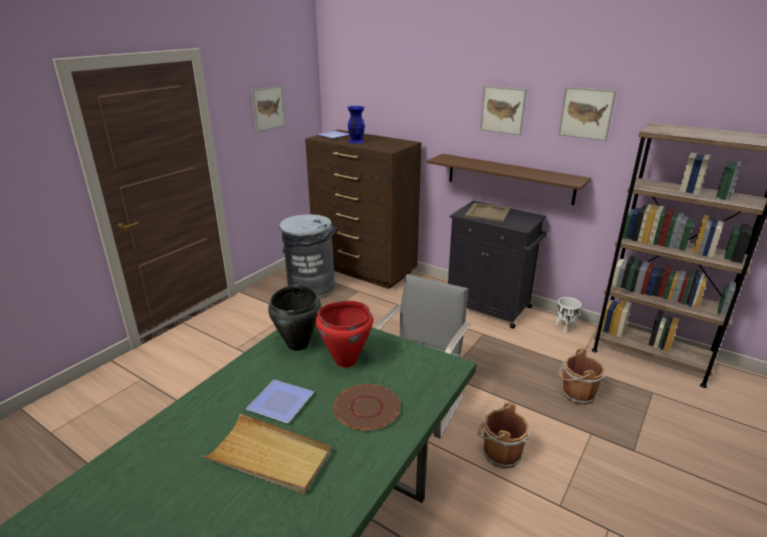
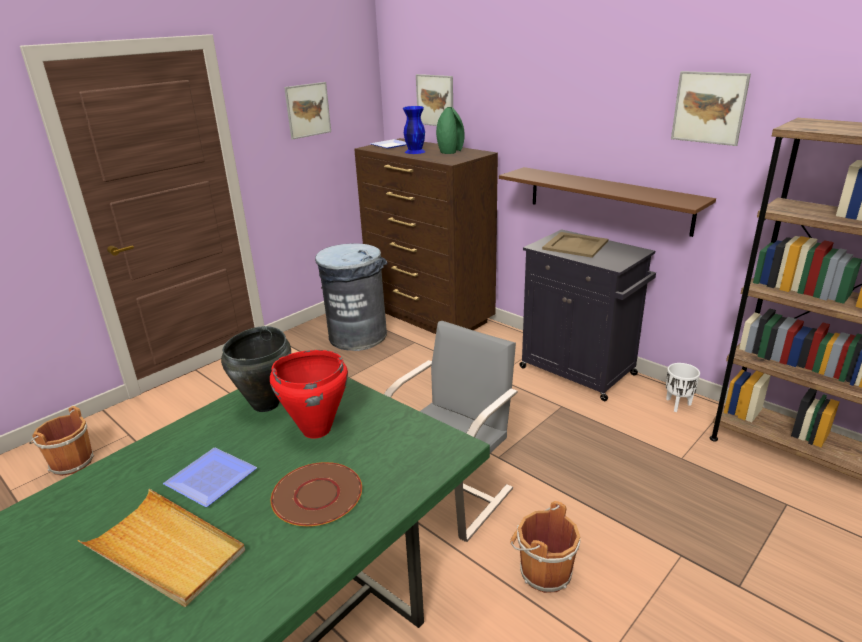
camera: 10 degrees right, 0 degrees up
picture [480,86,527,135] -> picture moved to [416,74,453,126]
brown bucket [559,348,605,405] -> brown bucket moved to [29,406,94,476]
none -> green vase [436,107,465,154]

